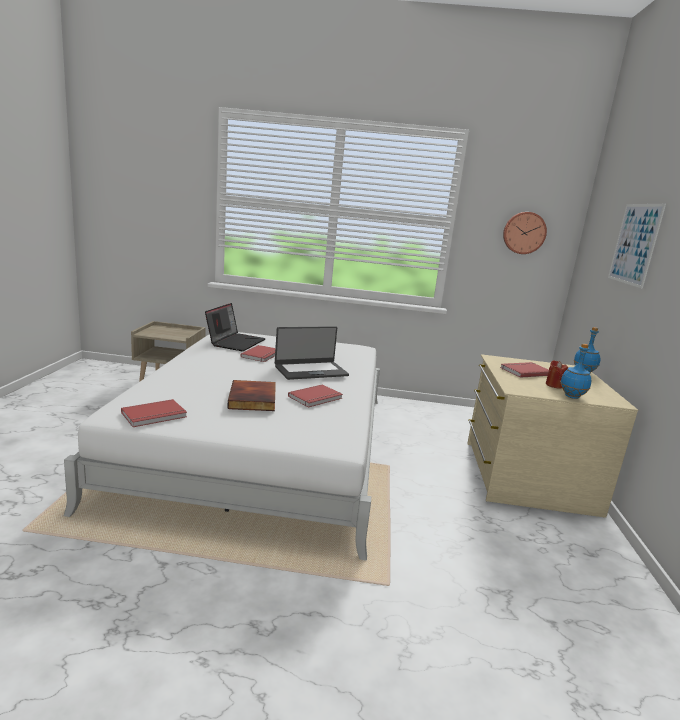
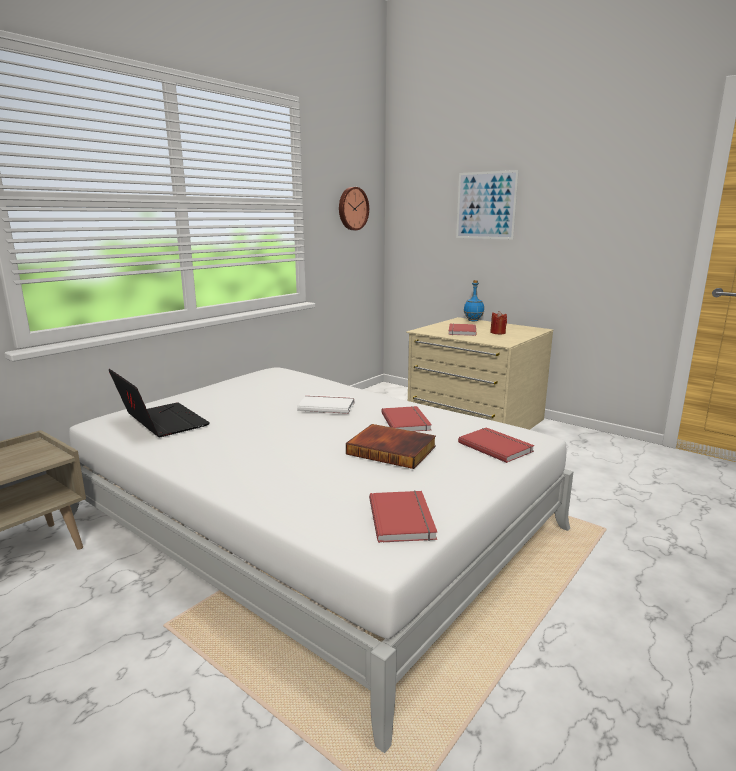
camera: 55 degrees left, 0 degrees up
red book [241,345,275,362] -> red book moved to [458,427,535,463]
laptop [275,326,349,380] -> white book [297,395,355,414]
blue bottle [560,344,591,399] -> none

